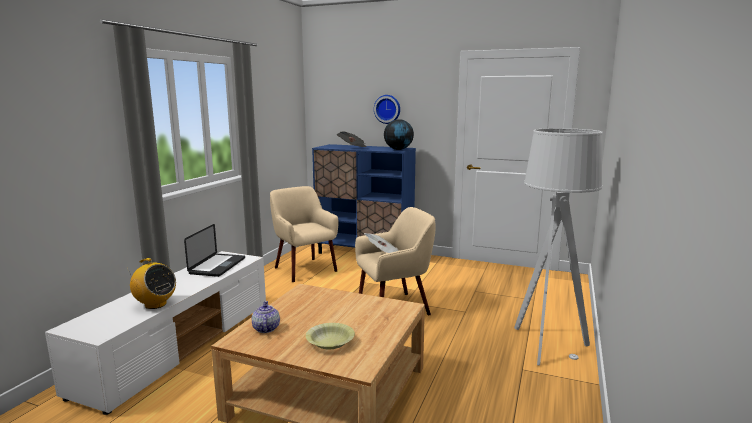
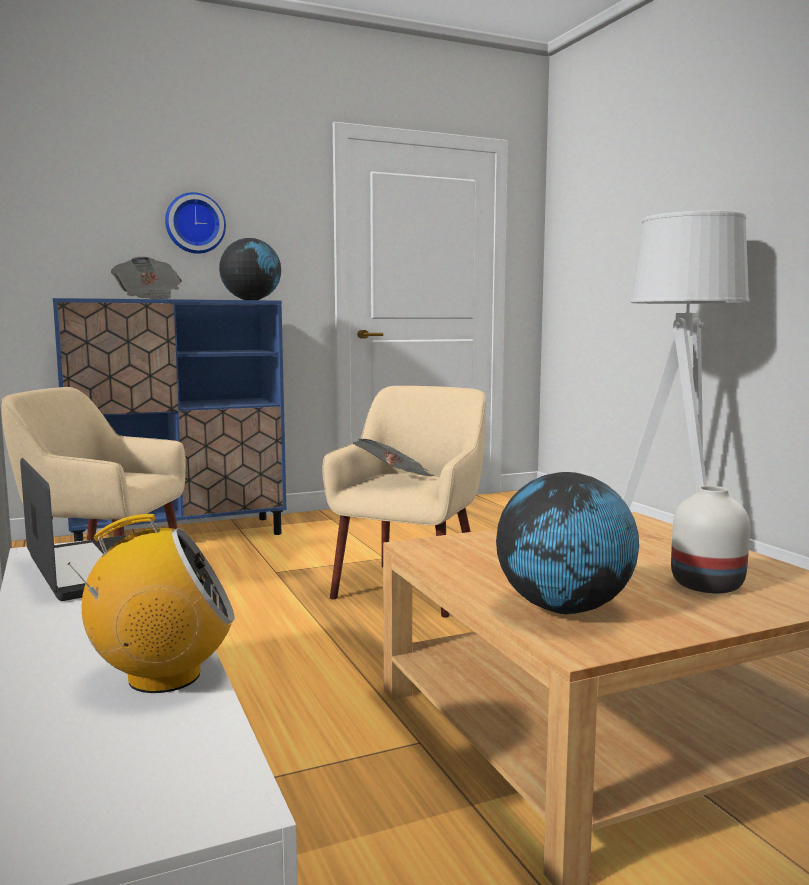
camera: 45 degrees left, 5 degrees down
teapot [252,301,280,333] -> globe [496,472,639,614]
yellow bowl [306,323,355,349] -> white vase [671,486,750,594]

